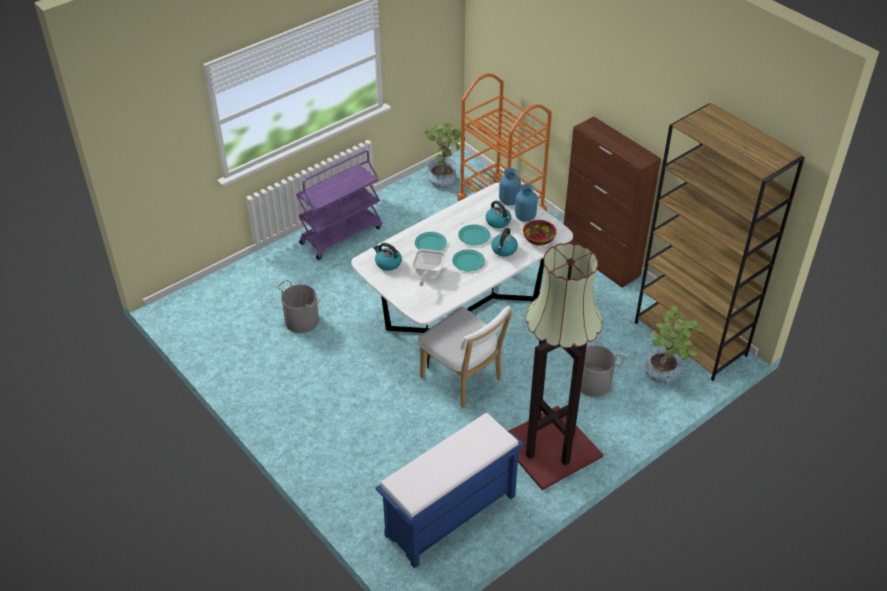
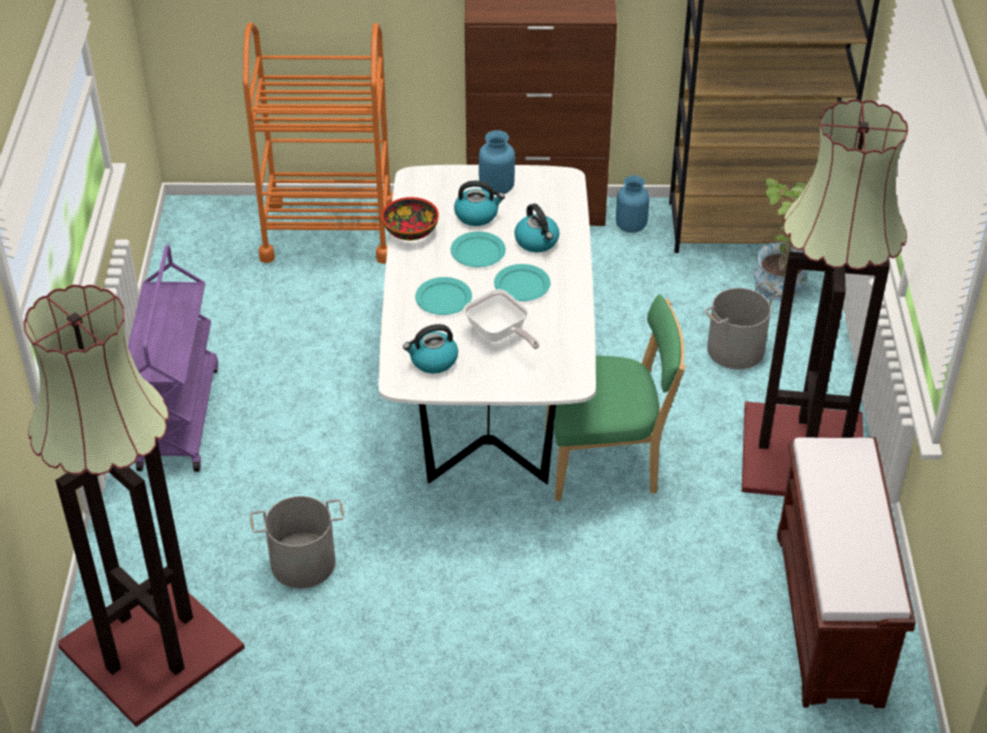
camera: 50 degrees left, 0 degrees up
blue bench [376,413,523,569] -> brown bench [777,437,916,708]
white chair [418,306,513,408] -> green chair [545,294,686,501]
potted plant [422,121,465,190] -> none
blue vase [499,168,521,205] -> blue vase moved to [616,175,649,233]
bowl [523,220,556,246] -> bowl moved to [382,197,439,240]
none -> floor lamp [24,285,245,727]

